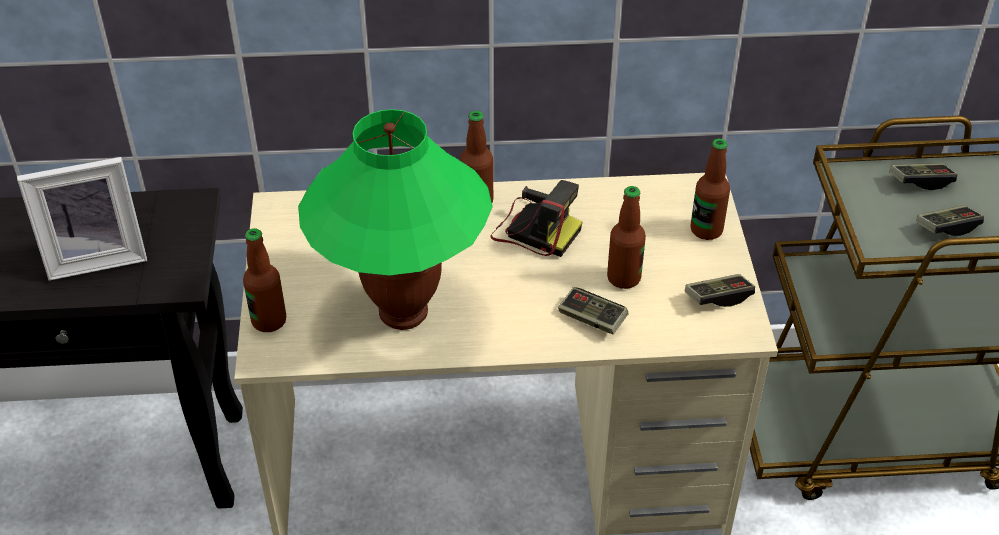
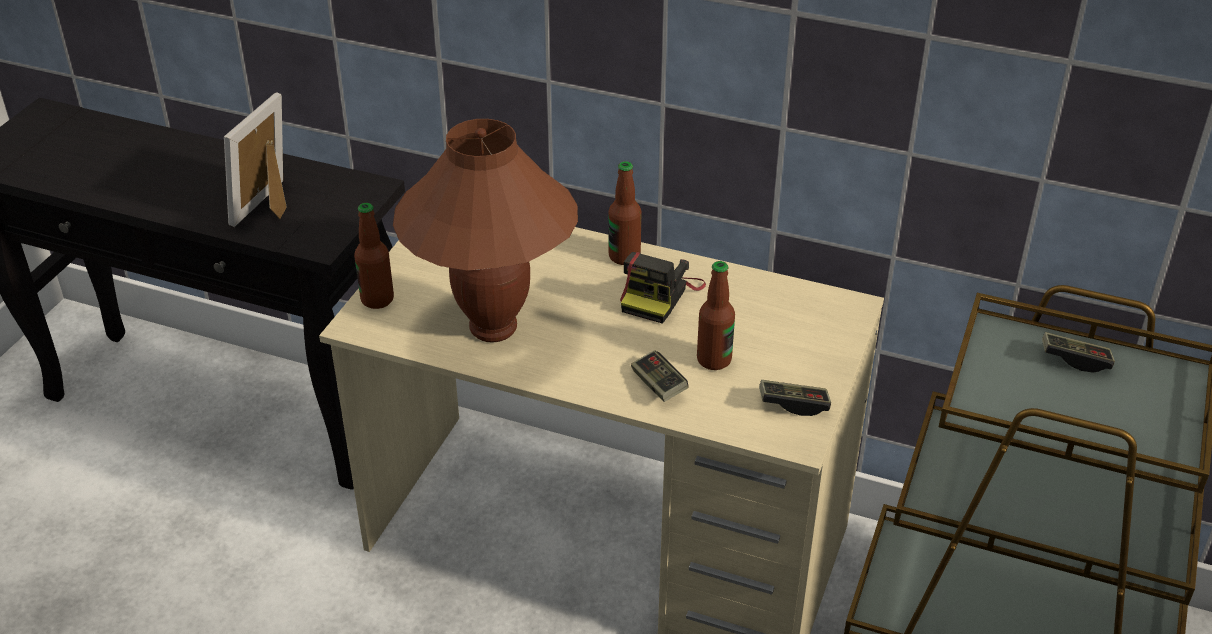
camera: 25 degrees right, 5 degrees down
picture frame [17,157,147,281] -> picture frame turned 105 degrees clockwise [224,92,287,227]
green table lamp [298,109,493,330] -> brown table lamp [393,119,578,342]
camera [491,180,582,257] -> camera turned 60 degrees clockwise [620,252,706,324]
bottle [691,139,730,240] -> none
game controller [916,205,984,236] -> none

